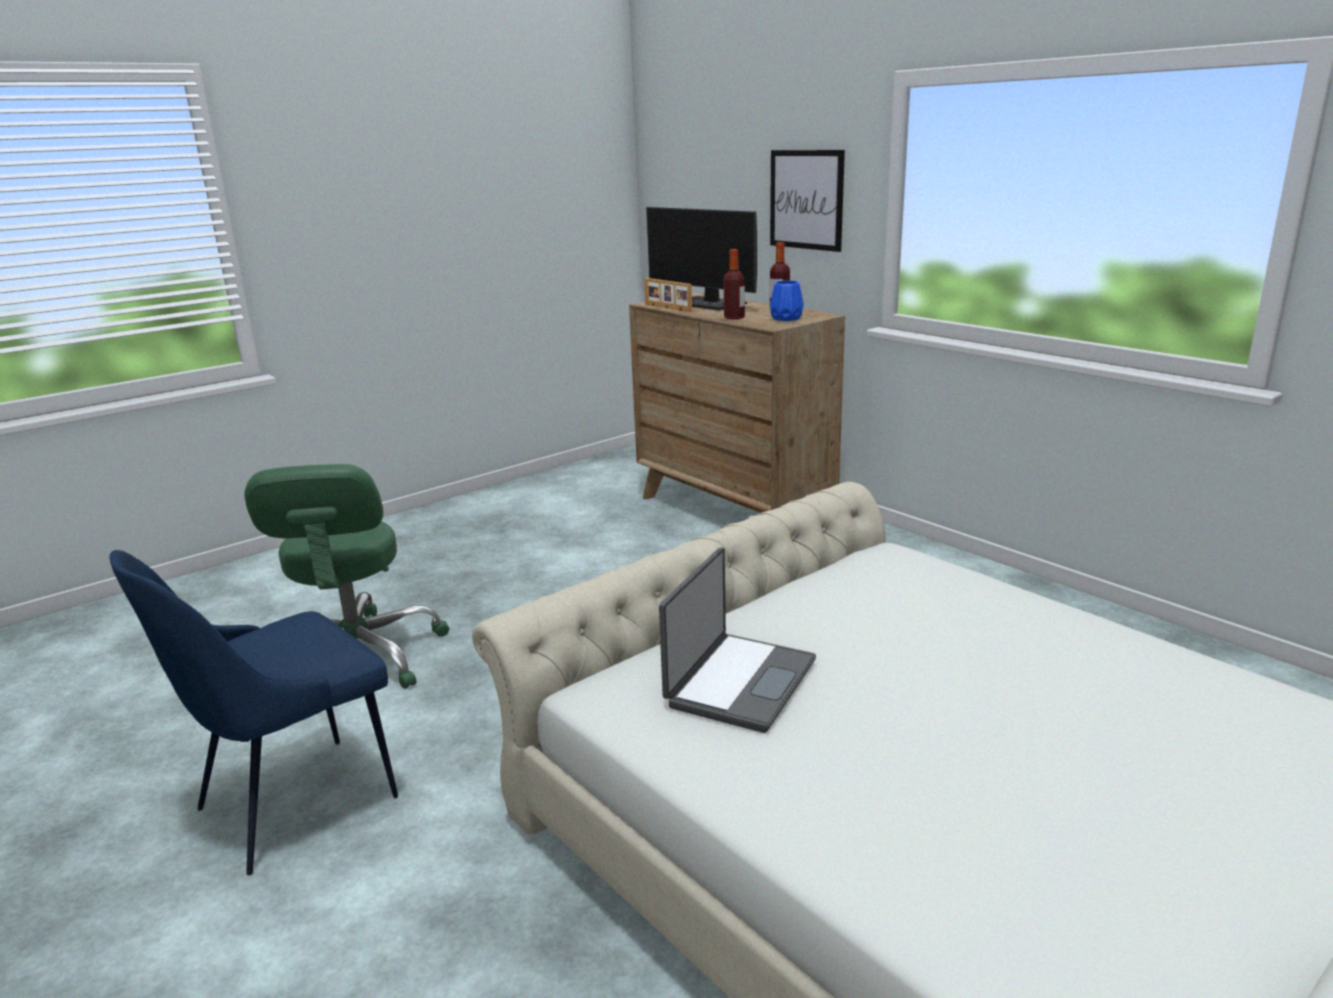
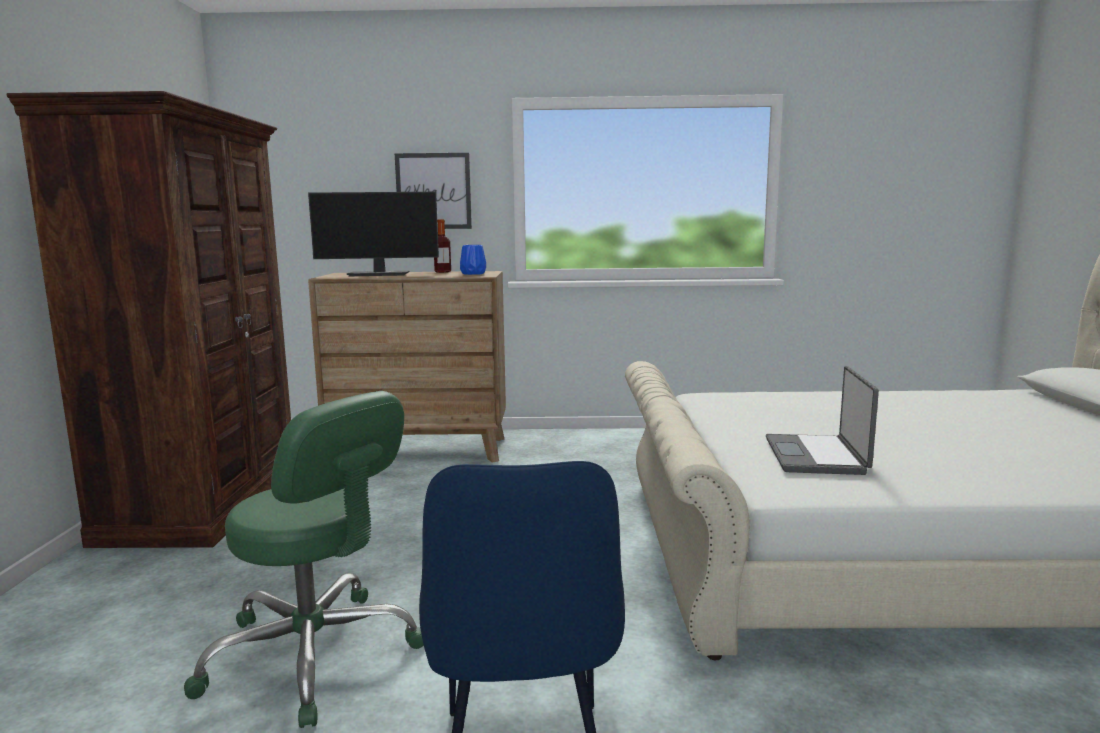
camera: 50 degrees left, 10 degrees down
picture frame [644,278,692,312] -> none
laptop [659,547,816,733] -> laptop turned 150 degrees counterclockwise [766,366,879,475]
bottle [724,249,745,319] -> none
none -> brown wardrobe [7,91,291,548]

